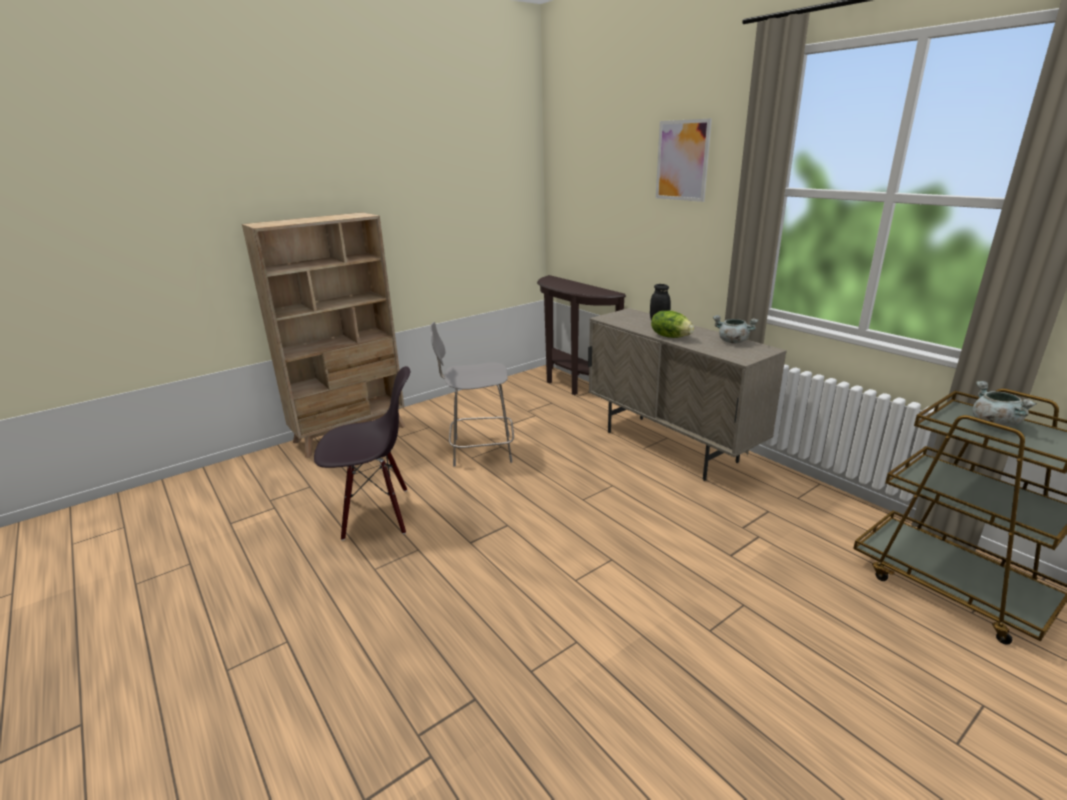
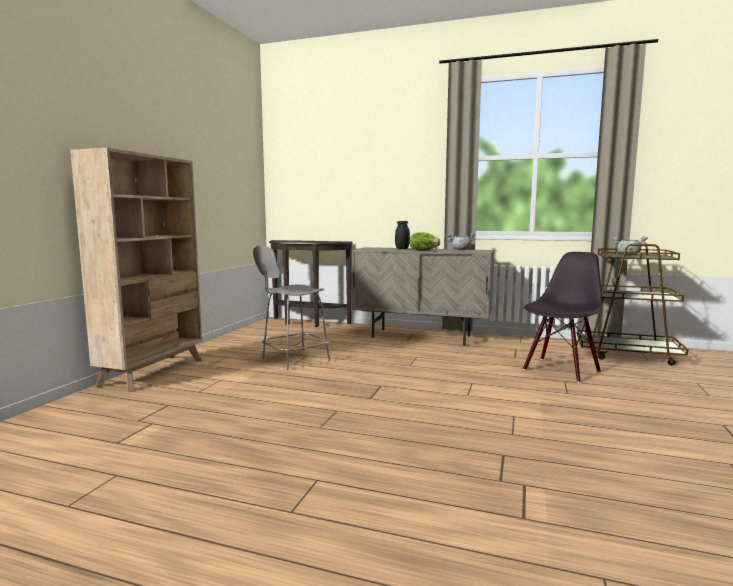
camera: 35 degrees left, 15 degrees down
black chair [314,366,410,541] -> black chair moved to [523,252,603,383]
picture [656,118,712,202] -> none

